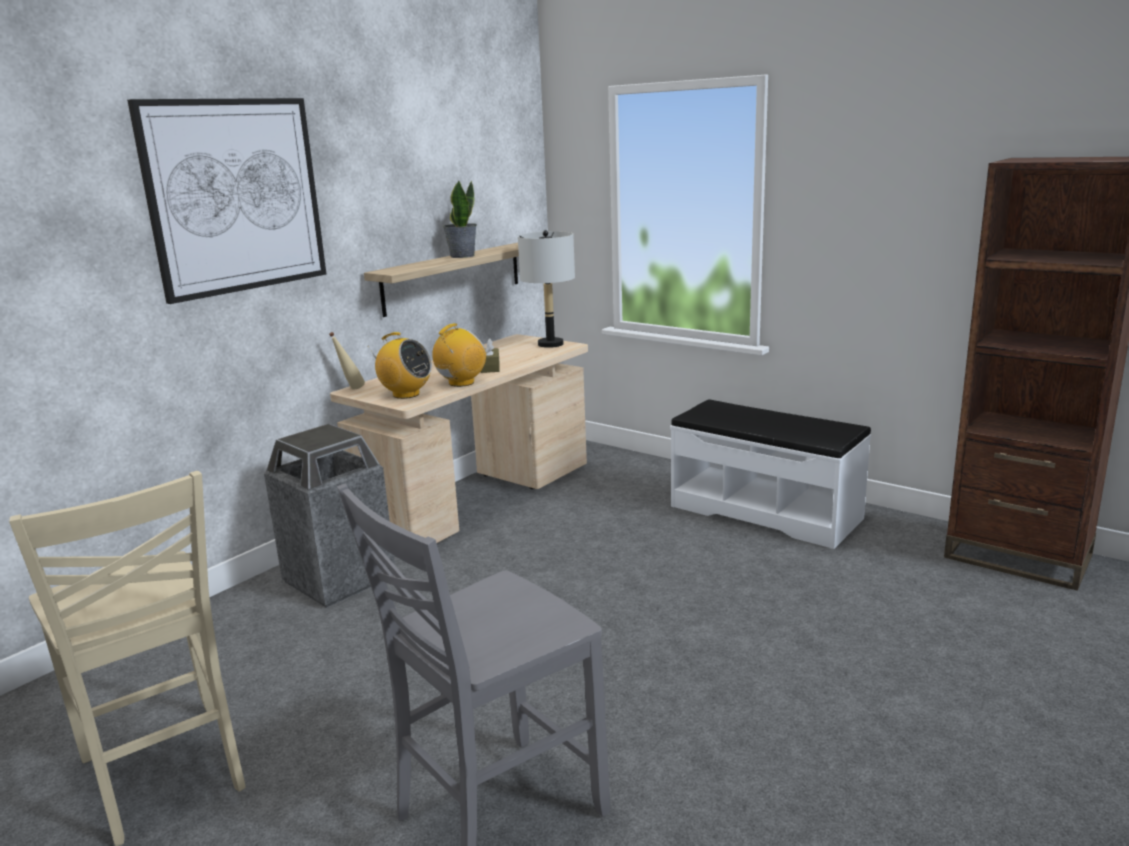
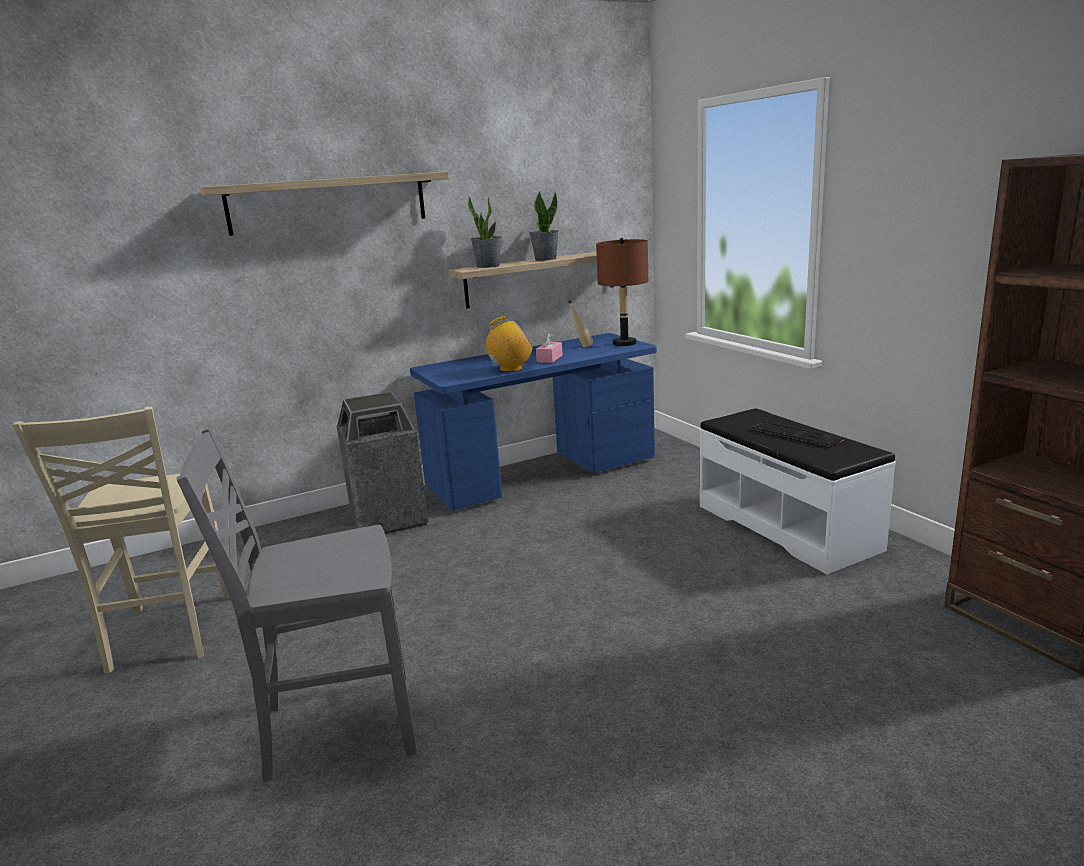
camera: 25 degrees right, 0 degrees up
picture [127,98,326,304] -> shelf [201,172,449,236]
beige bottle [329,332,365,390] -> beige bottle moved to [568,300,594,347]
beige desk [330,334,588,543] -> blue desk [410,333,657,510]
radio [367,332,432,399] -> none
brown tissue box [480,338,500,373] -> pink tissue box [536,332,563,363]
grey table lamp [518,230,575,348] -> brown table lamp [596,238,648,346]
none -> potted plant [468,197,501,268]
none -> keyboard [748,421,844,448]

